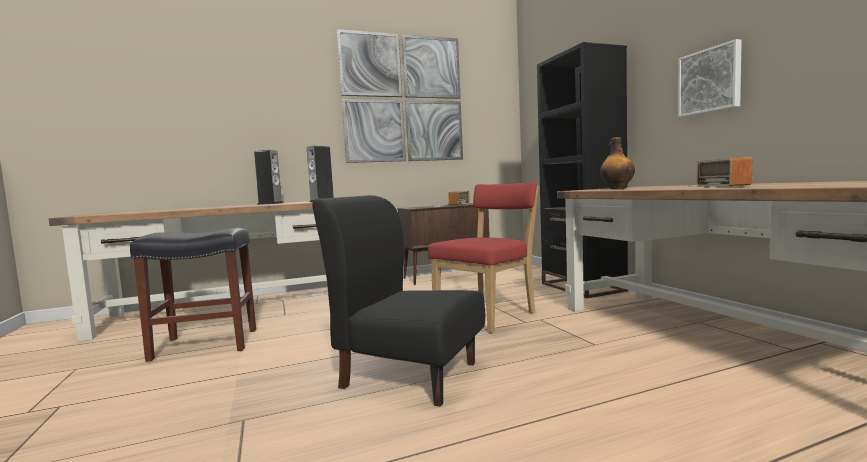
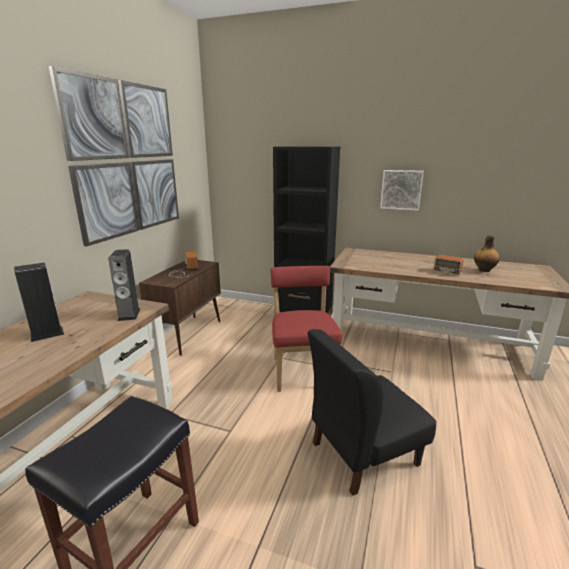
camera: 50 degrees left, 15 degrees up
bottle [600,137,635,189] -> bottle moved to [474,235,500,272]

